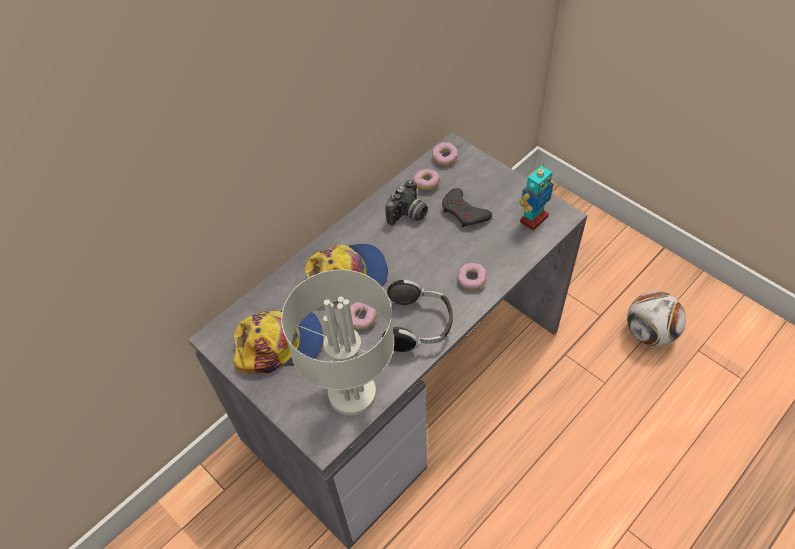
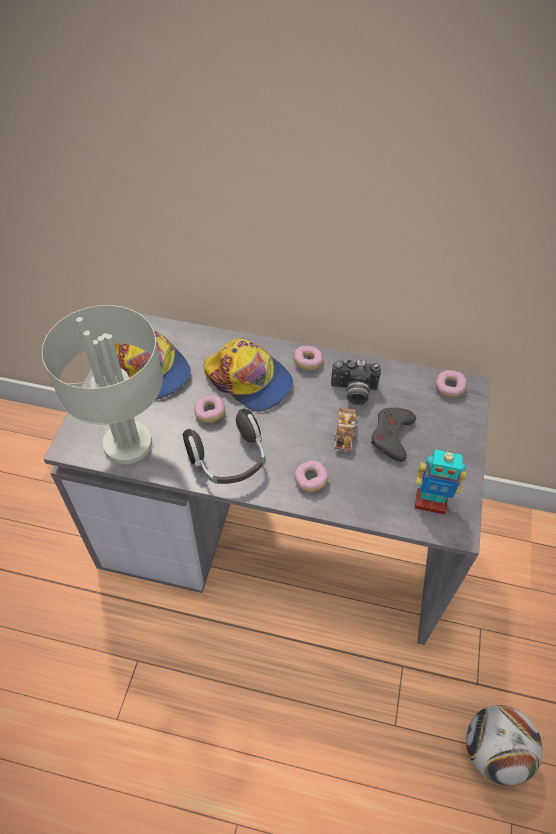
camera: 55 degrees right, 0 degrees up
donut [413,169,440,190] -> donut moved to [294,346,323,371]
none -> toy car [332,408,356,452]

